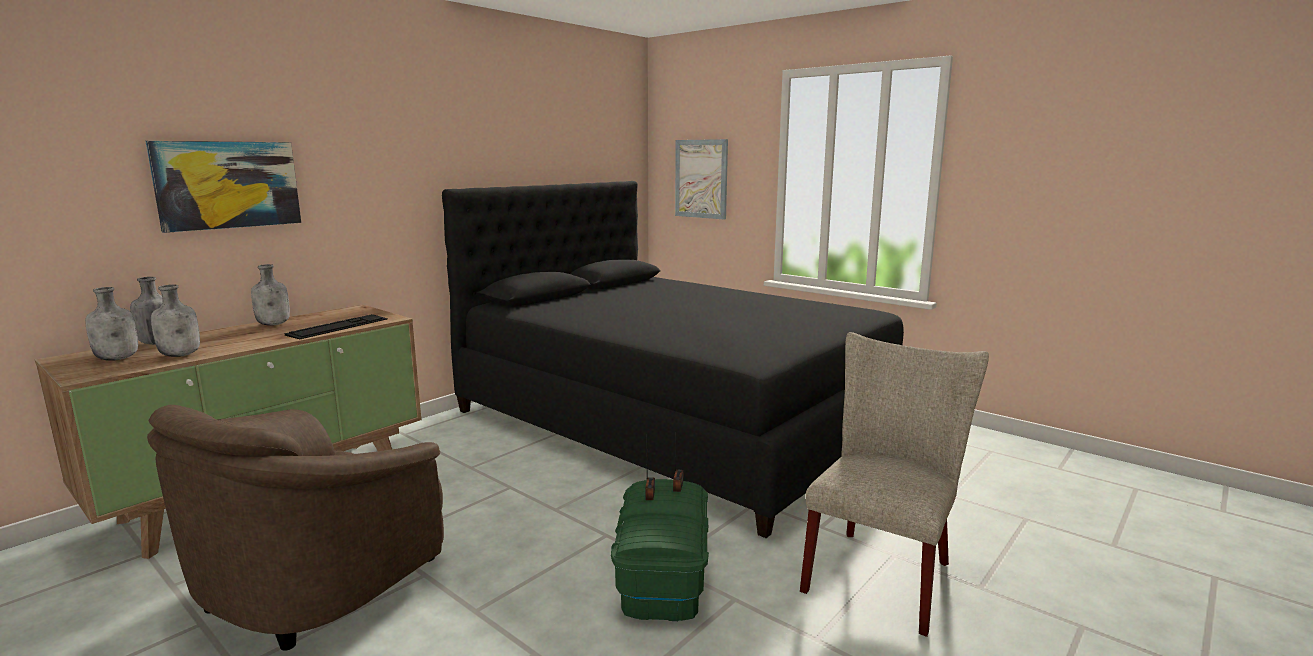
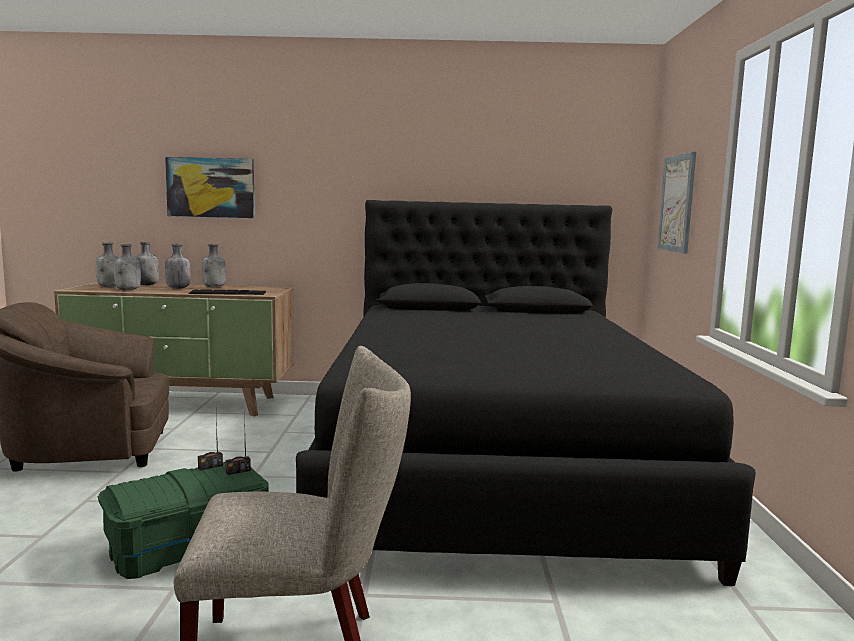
camera: 50 degrees right, 5 degrees down
none -> grey bottle [165,244,191,289]

